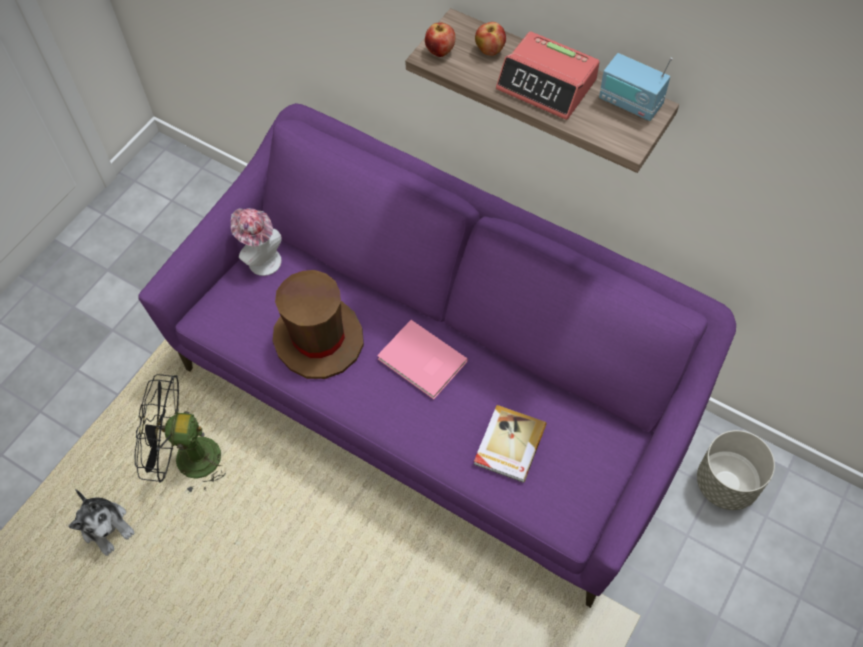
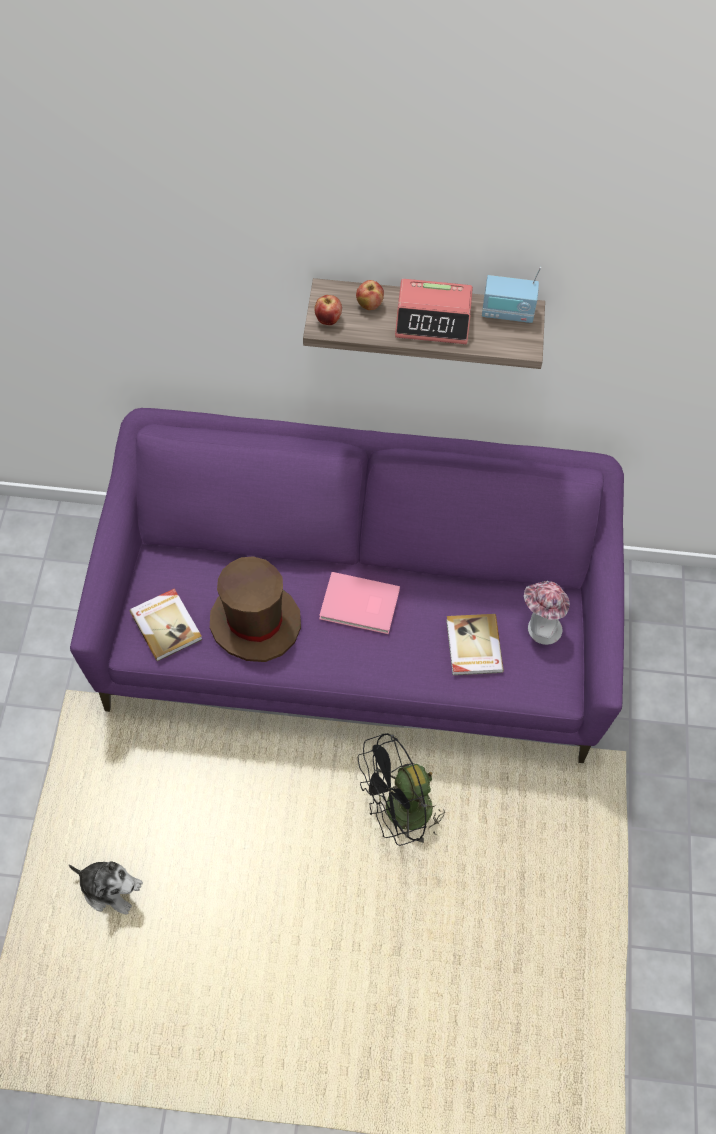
camera: 30 degrees left, 0 degrees up
black fan [135,374,226,494] -> black fan moved to [357,733,445,846]
hat [231,208,282,276] -> hat moved to [524,581,570,645]
grey planter [697,430,775,510] -> none
none -> book [129,589,202,661]

